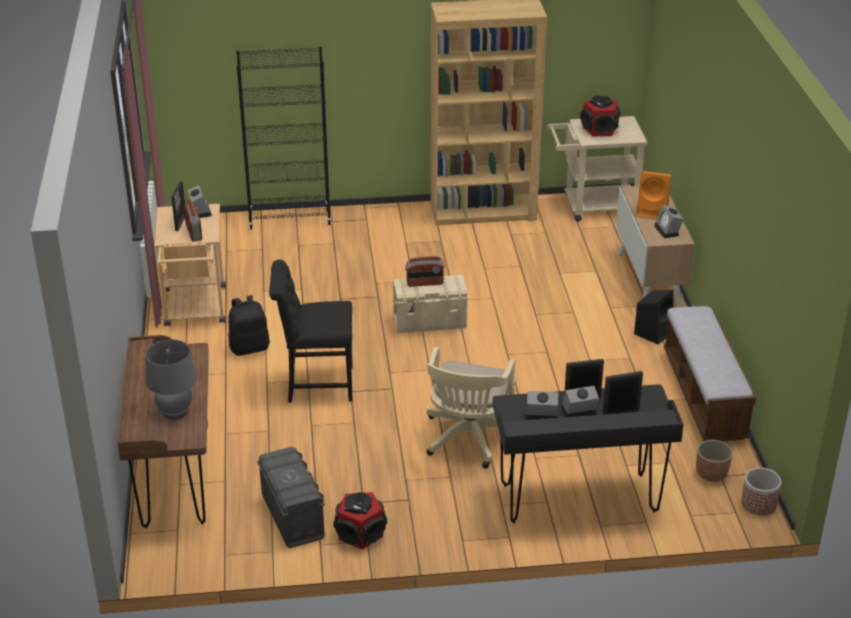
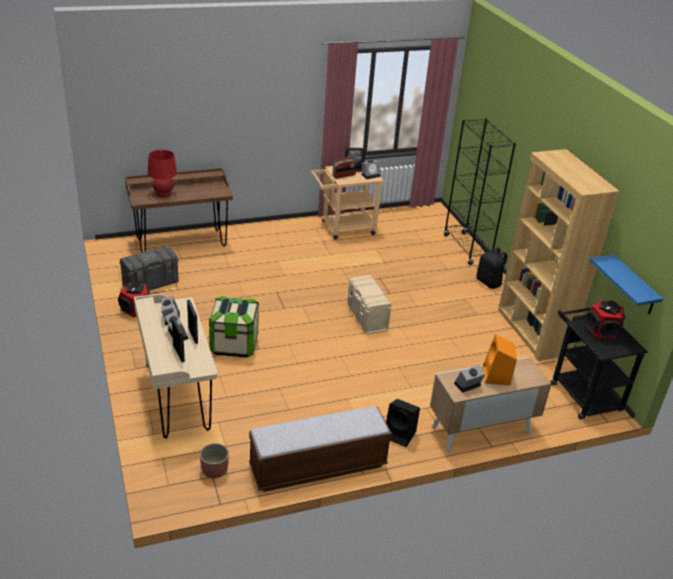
camera: 75 degrees right, 0 degrees up
grey table lamp [145,339,197,420] -> red table lamp [148,150,177,197]
black backpack [229,295,270,356] -> black backpack moved to [477,248,507,289]
black chair [269,260,353,403] -> none
radio [405,257,445,287] -> none
beige office chair [426,347,515,469] -> storage box [209,296,259,358]
black desk [493,384,683,523] -> beige desk [134,294,218,439]
beige cart [547,116,648,222] -> black cart [550,308,647,419]
planter [741,468,781,515] -> none
none -> blue shelf [589,255,663,314]

